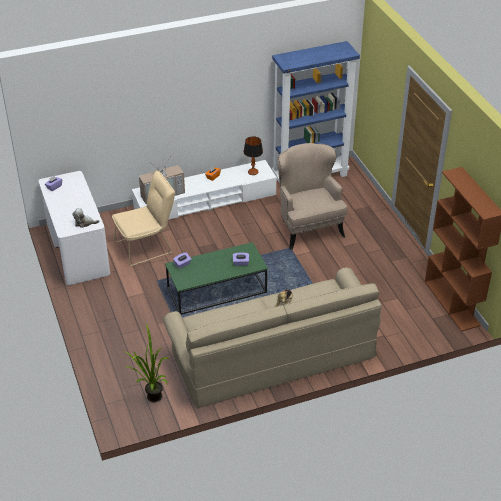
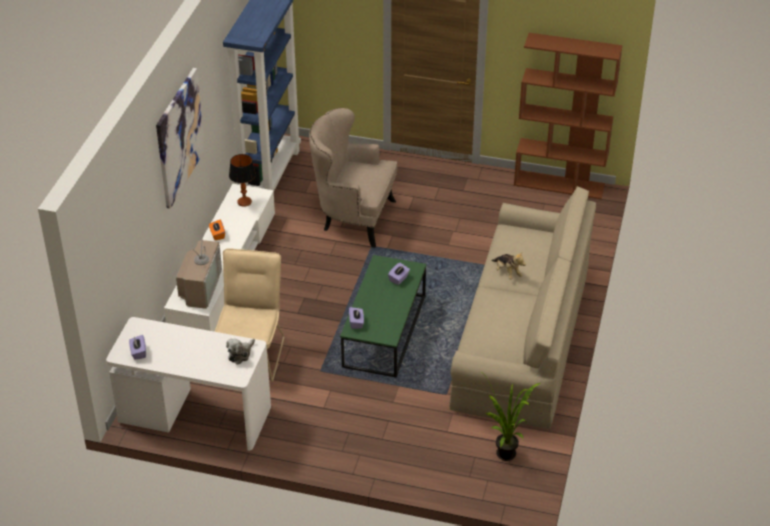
camera: 55 degrees left, 0 degrees up
none -> picture [156,68,205,209]

